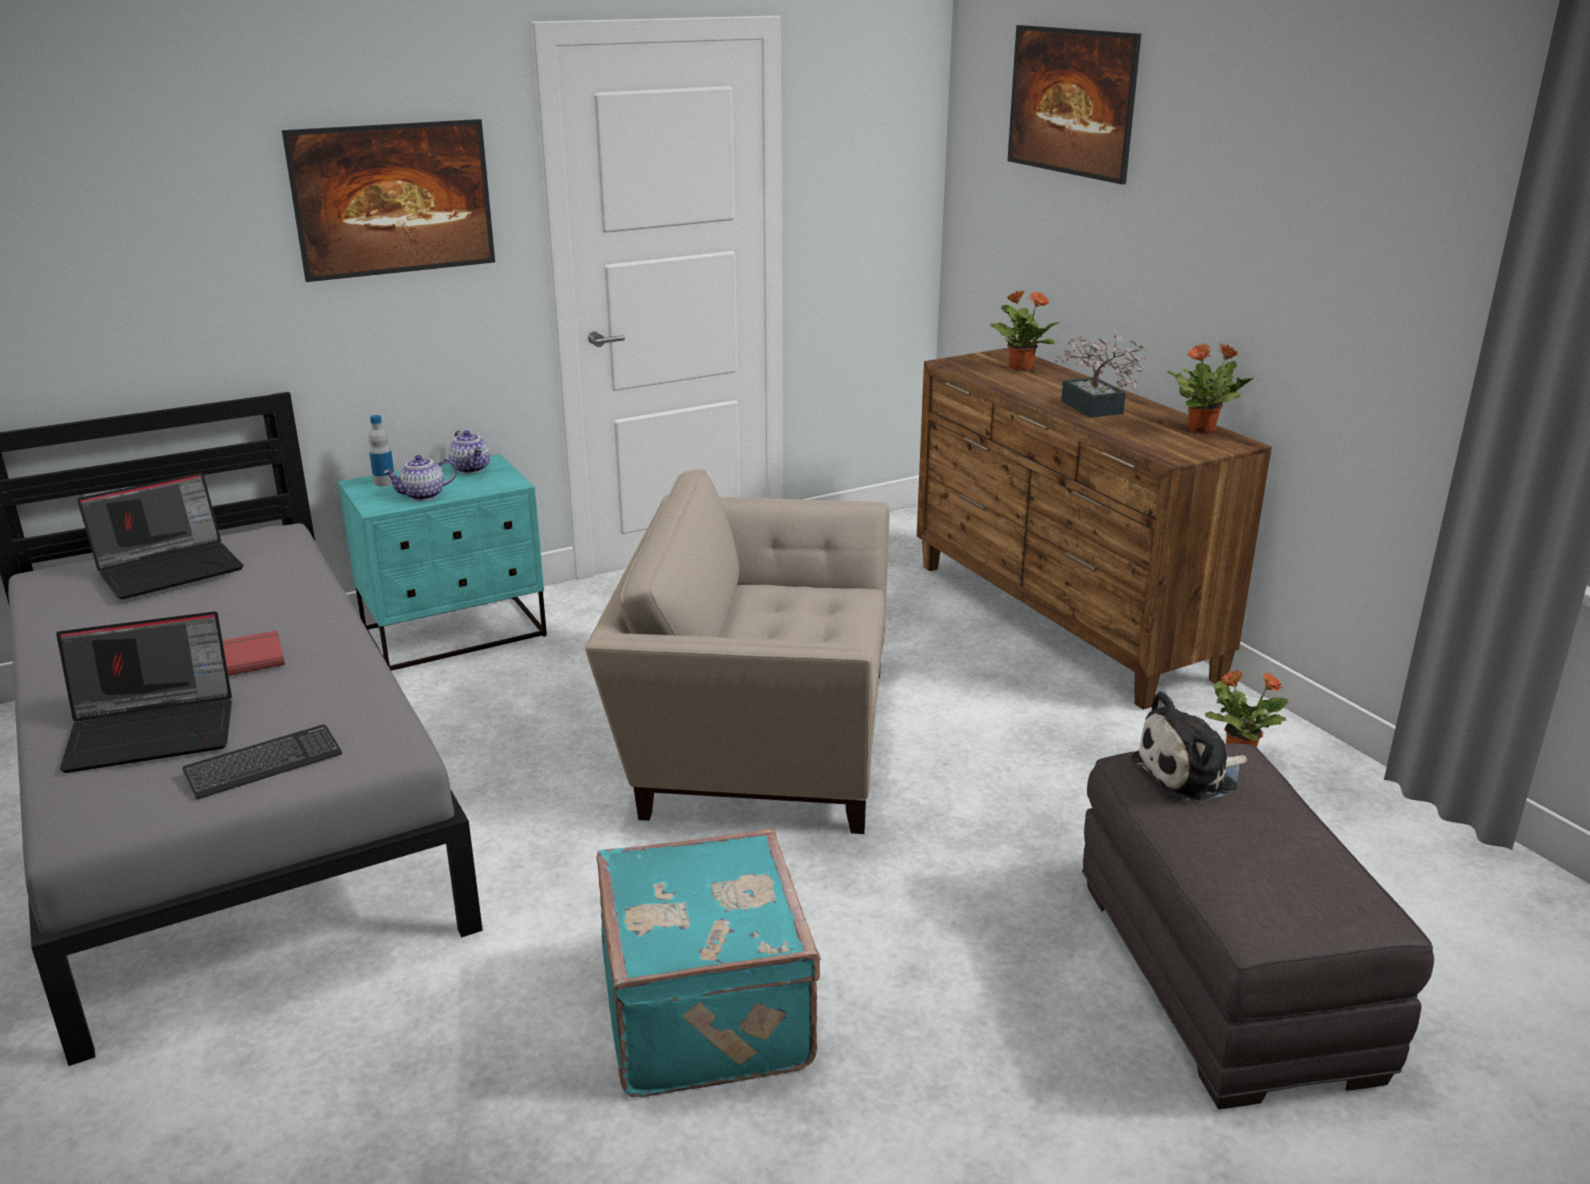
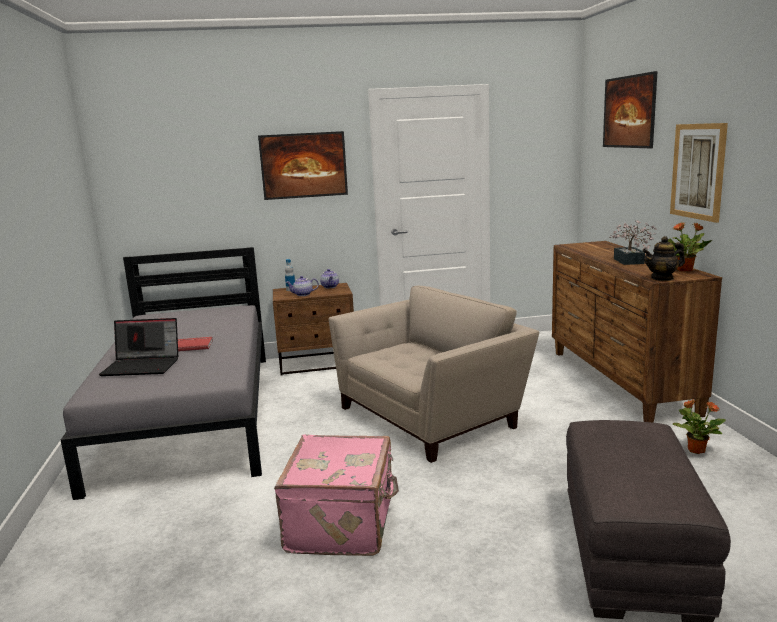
camera: 20 degrees right, 10 degrees down
laptop [77,472,244,600] -> none
keyboard [182,724,342,799] -> none
turquoise nightstand [338,454,547,671] -> brown nightstand [273,283,354,376]
beige armchair [585,469,889,834] -> beige armchair turned 120 degrees clockwise [329,286,539,463]
turquoise suitcase [596,829,821,1097] -> pink suitcase [274,434,399,556]
potted plant [989,290,1060,371] -> none
plush toy [1131,691,1247,802] -> none
none -> teapot [643,236,685,281]
none -> picture [670,123,728,223]

